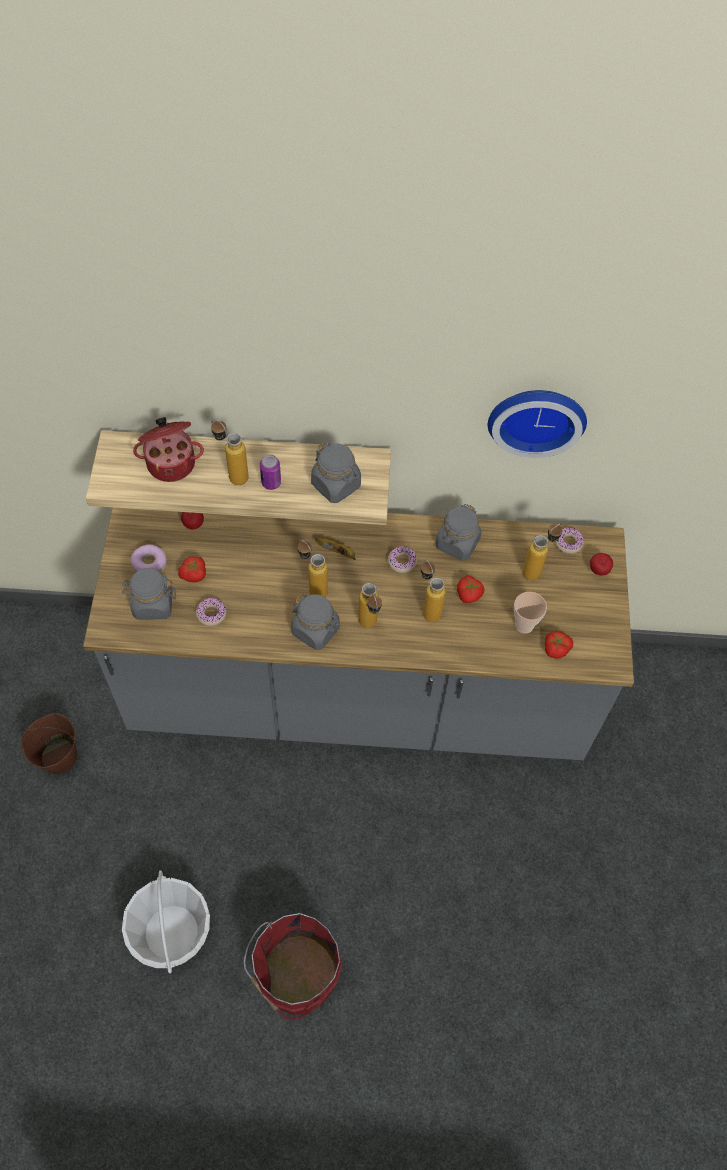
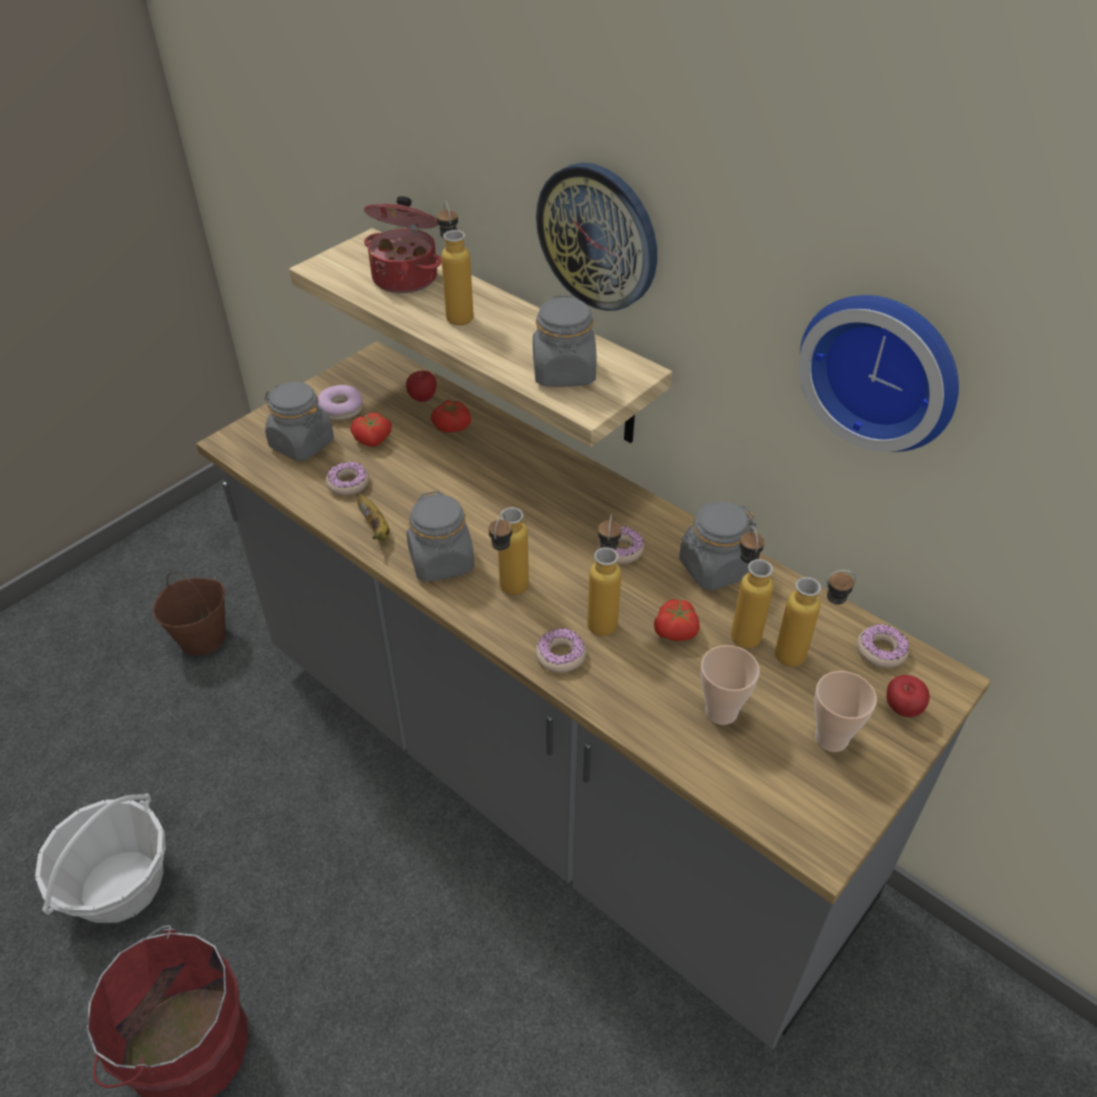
camera: 40 degrees right, 15 degrees down
can [260,454,281,490] -> none
bottle [298,540,328,597] -> bottle moved to [731,526,773,648]
banana [316,538,356,560] -> banana moved to [357,494,389,541]
tomato [545,631,573,659] -> tomato moved to [431,400,471,433]
none -> donut [535,628,586,673]
none -> wall clock [536,162,657,311]
none -> cup [815,671,877,752]

